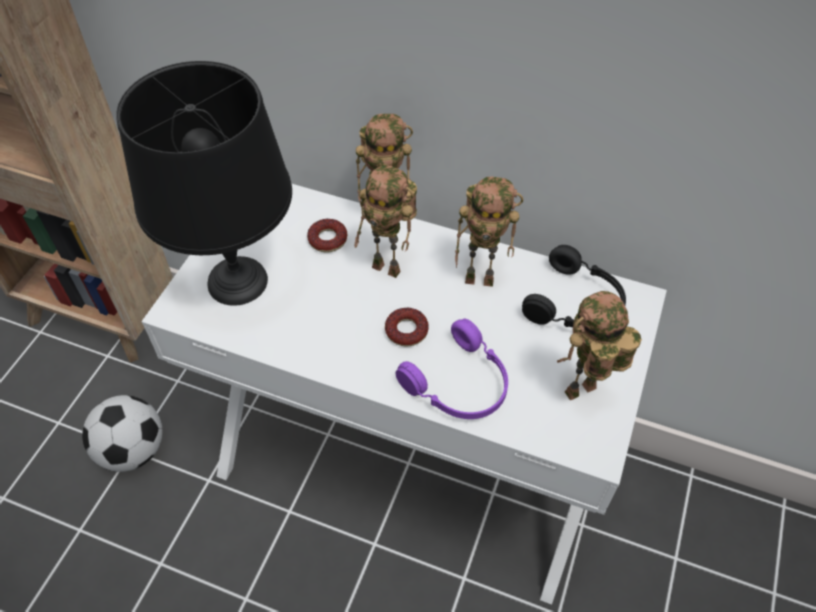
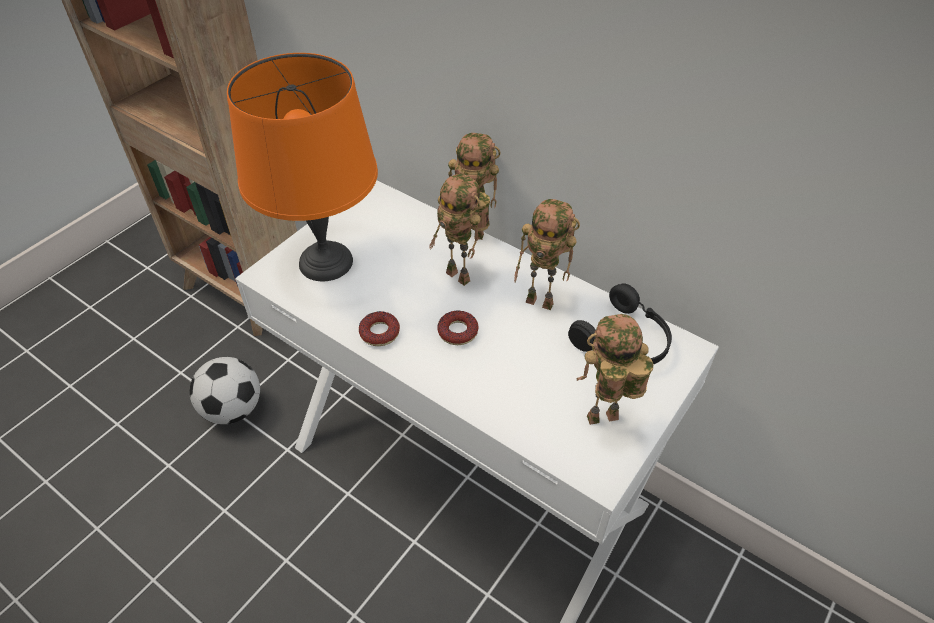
camera: 15 degrees right, 5 degrees down
black table lamp [116,61,292,306] -> orange table lamp [227,53,378,281]
donut [307,219,347,252] -> donut moved to [359,311,400,346]
purple headphones [395,319,508,419] -> none

